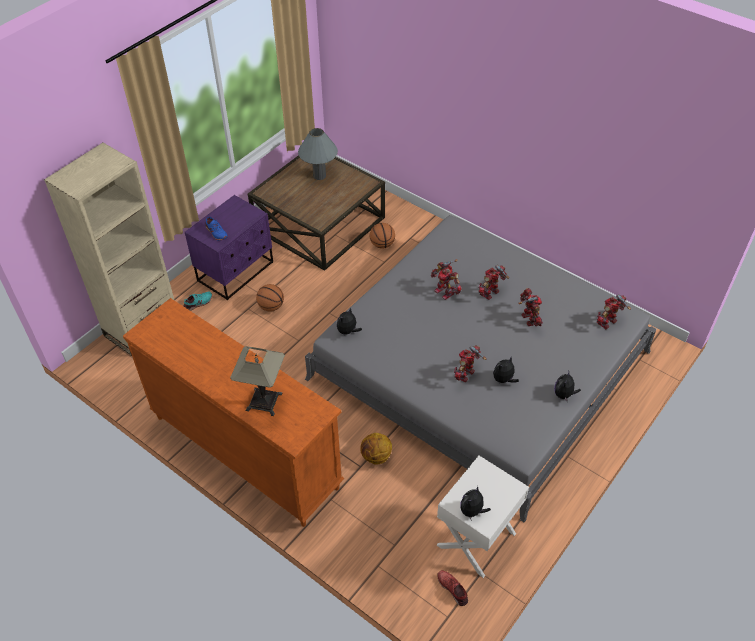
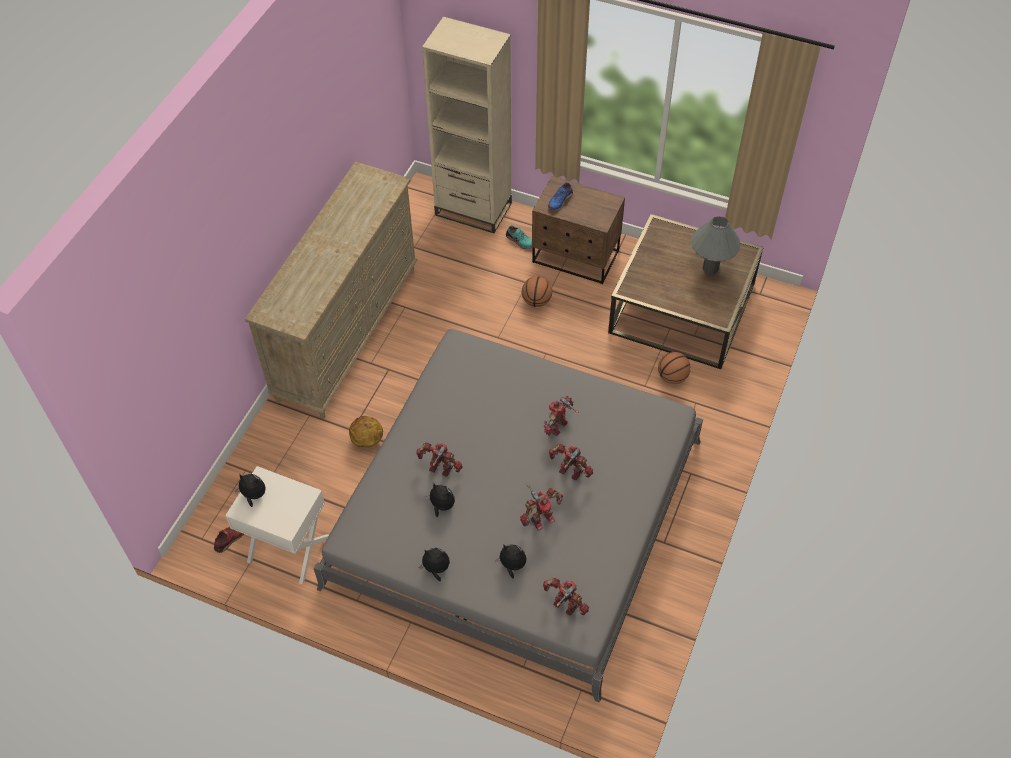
camera: 75 degrees right, 5 degrees up
orange dresser [123,298,345,527] -> beige dresser [245,162,418,419]
purple nightstand [185,195,273,300] -> brown nightstand [532,176,625,284]
table lamp [230,346,285,416] -> none
plush toy [337,307,362,335] -> plush toy moved to [495,544,527,578]

